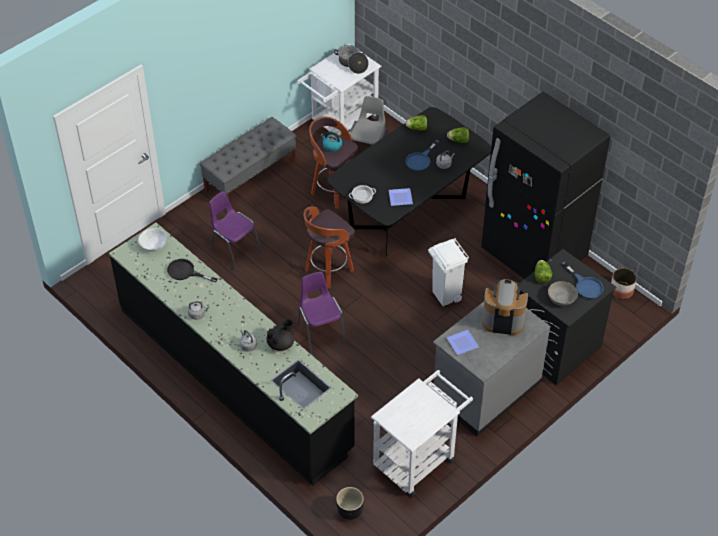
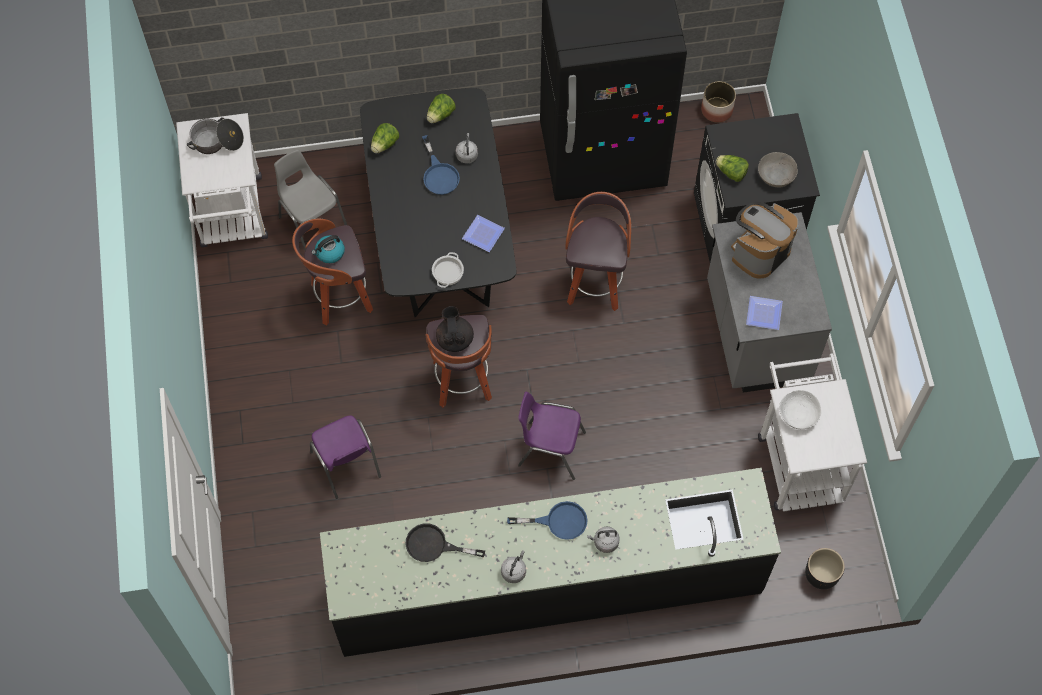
camera: 55 degrees left, 15 degrees up
white bowl [138,228,167,252] -> white bowl moved to [779,390,821,429]
black frying pan [167,259,218,282] -> black frying pan turned 45 degrees clockwise [405,523,485,562]
grey bench [199,117,296,199] -> none
purple chair [209,191,262,271] -> purple chair turned 105 degrees counterclockwise [310,415,381,499]
black teapot [267,319,294,351] -> black teapot moved to [436,306,474,352]
white trash can [428,238,469,306] -> stool [565,192,631,311]
blue frying pan [562,262,604,299] -> blue frying pan moved to [507,501,588,540]

